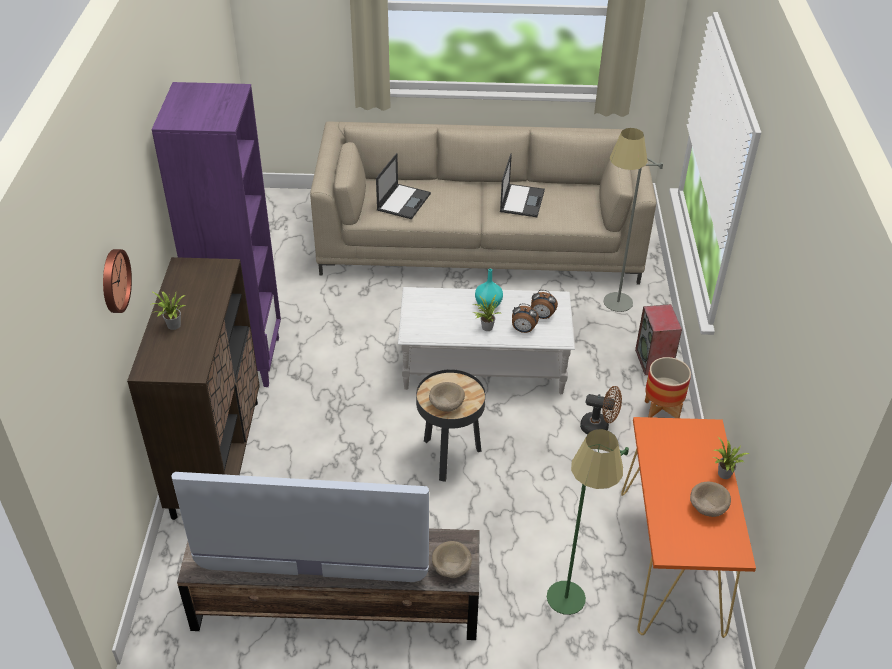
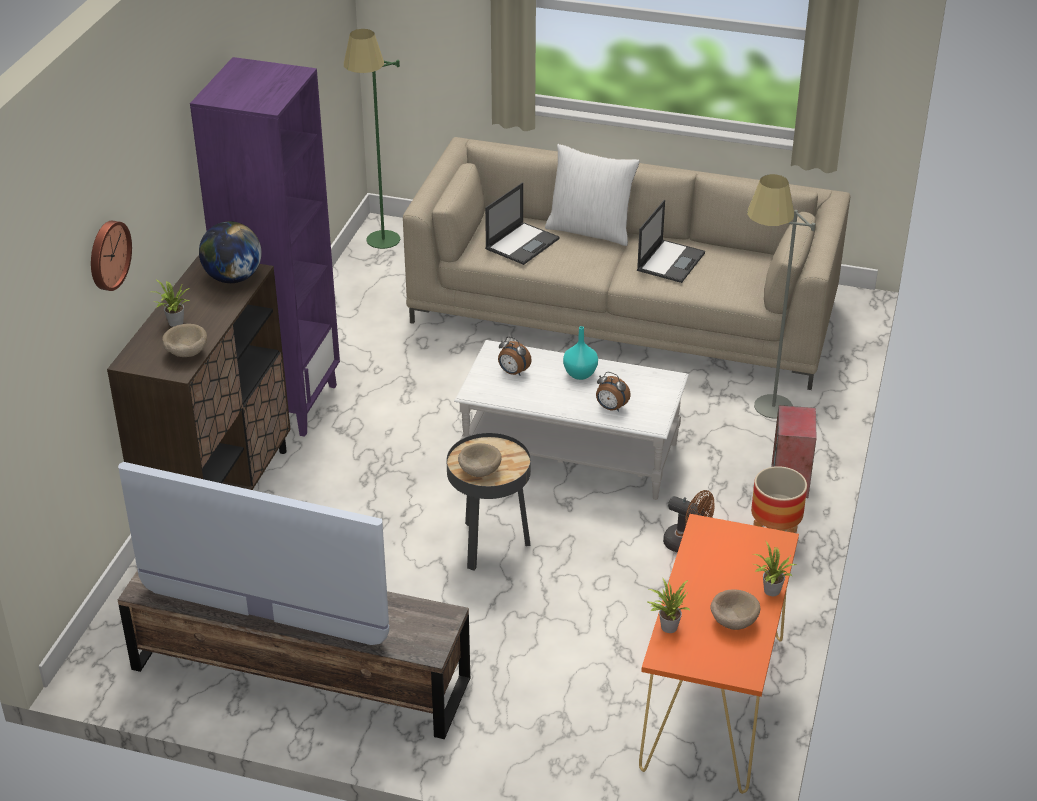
camera: 15 degrees right, 5 degrees down
beige bowl [432,541,472,578] -> beige bowl moved to [162,324,207,357]
potted plant [472,295,501,331] -> potted plant moved to [646,577,690,633]
alarm clock [531,290,558,319] -> alarm clock moved to [498,337,532,376]
green floor lamp [547,429,629,615] -> green floor lamp moved to [344,29,400,249]
none -> globe [199,221,262,283]
none -> white pillow [545,144,640,246]

